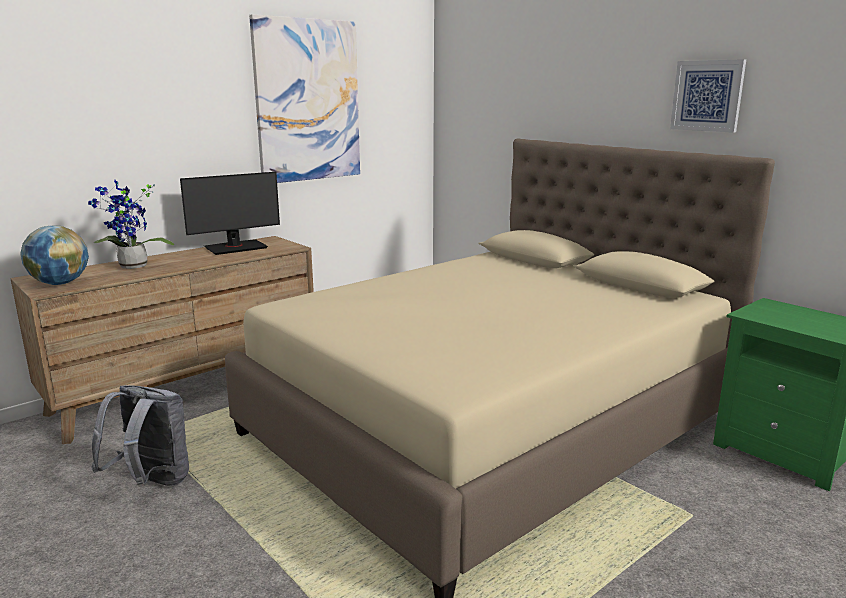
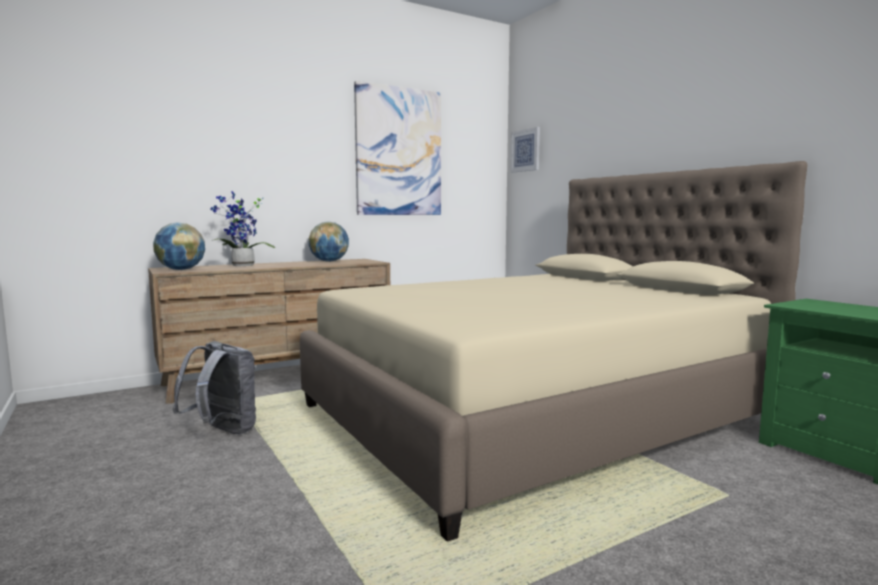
camera: 10 degrees right, 10 degrees down
monitor [180,172,280,255] -> globe [309,221,349,262]
picture [670,59,746,133] -> picture moved to [510,127,540,173]

